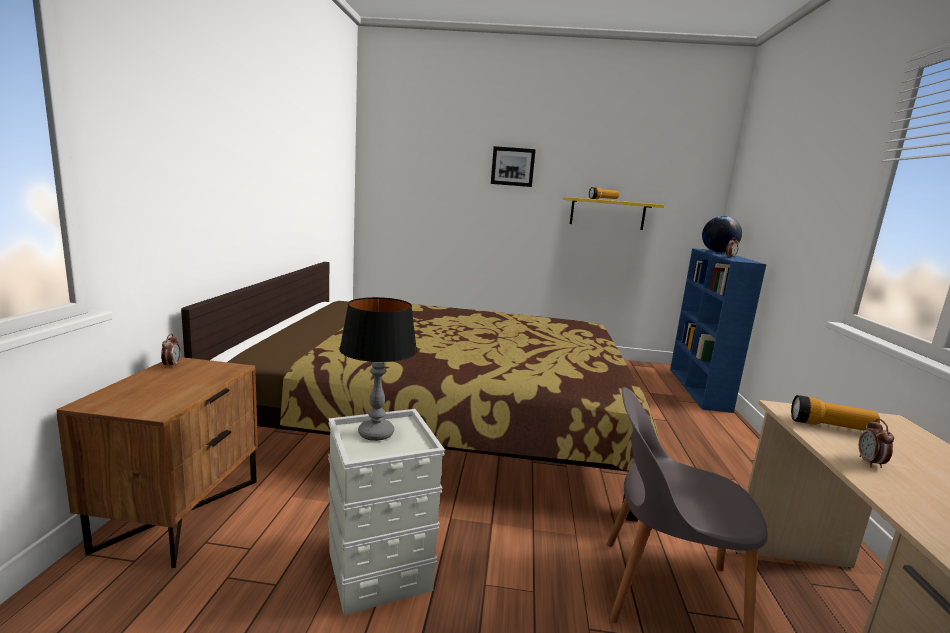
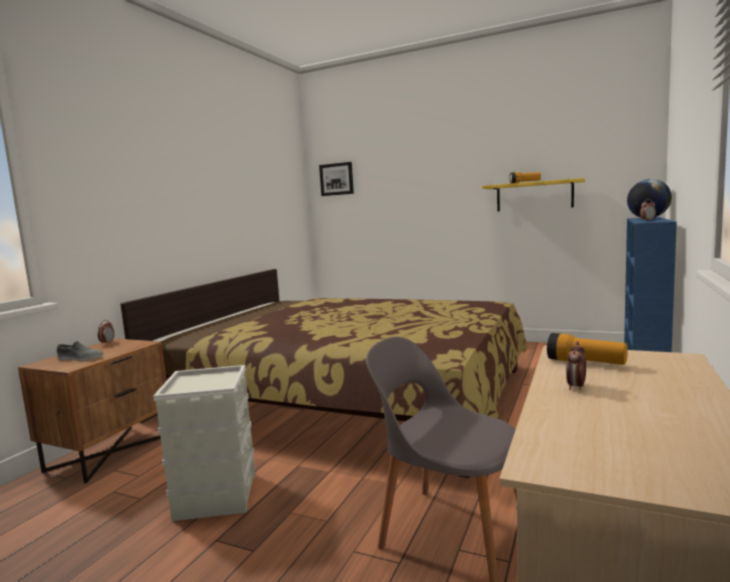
camera: 20 degrees right, 5 degrees down
table lamp [339,297,417,441] -> none
picture [491,146,536,187] -> picture moved to [319,162,354,196]
none -> grey shoe [57,341,103,361]

